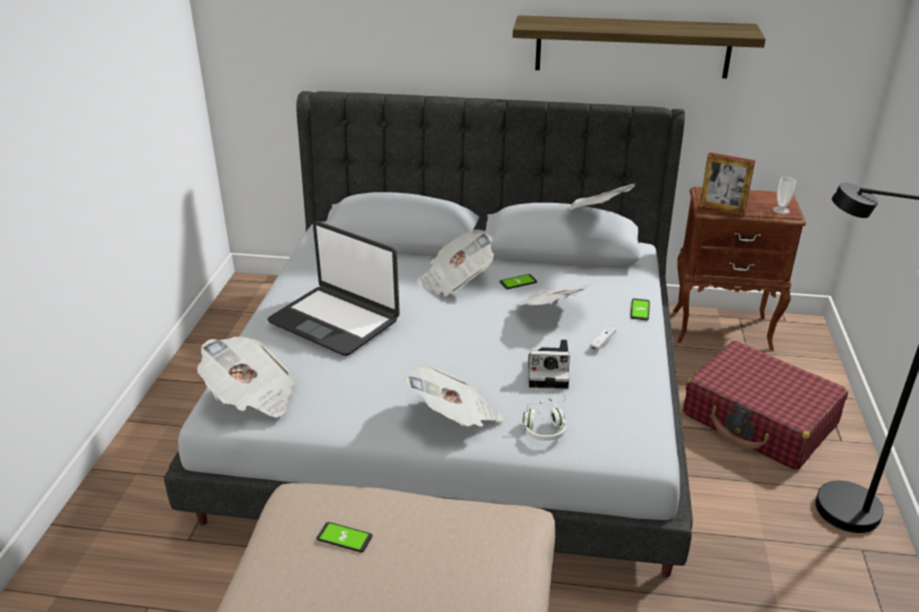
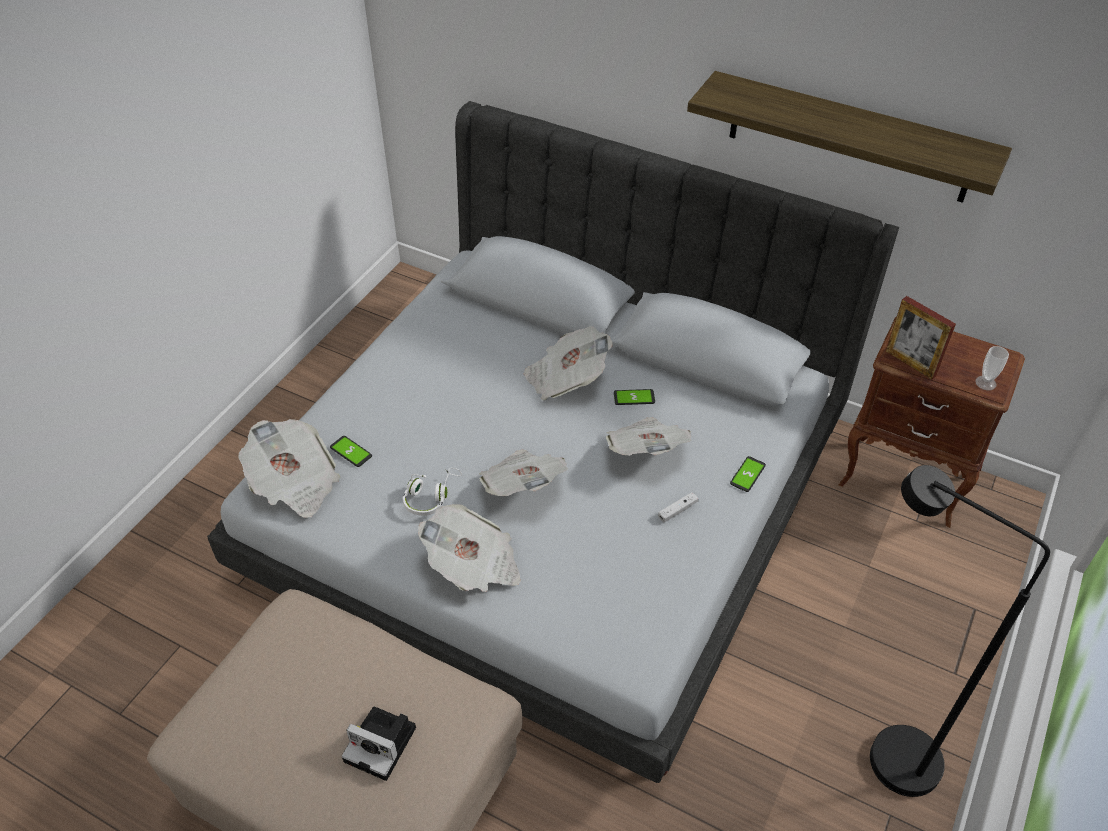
camera: 20 degrees right, 15 degrees up
laptop [268,221,400,356] -> none
phone [317,522,372,552] -> phone moved to [330,436,372,467]
white headphones [523,393,567,441] -> white headphones moved to [403,468,462,516]
camera [528,340,570,389] -> camera moved to [342,707,416,781]
newspaper [562,183,635,212] -> newspaper moved to [479,449,568,496]
red suitcase [683,341,848,470] -> none

